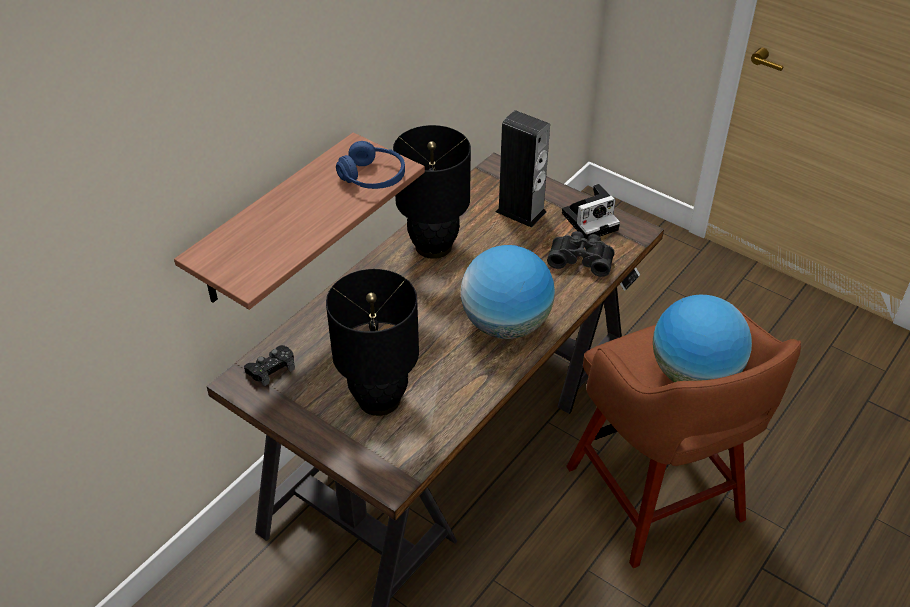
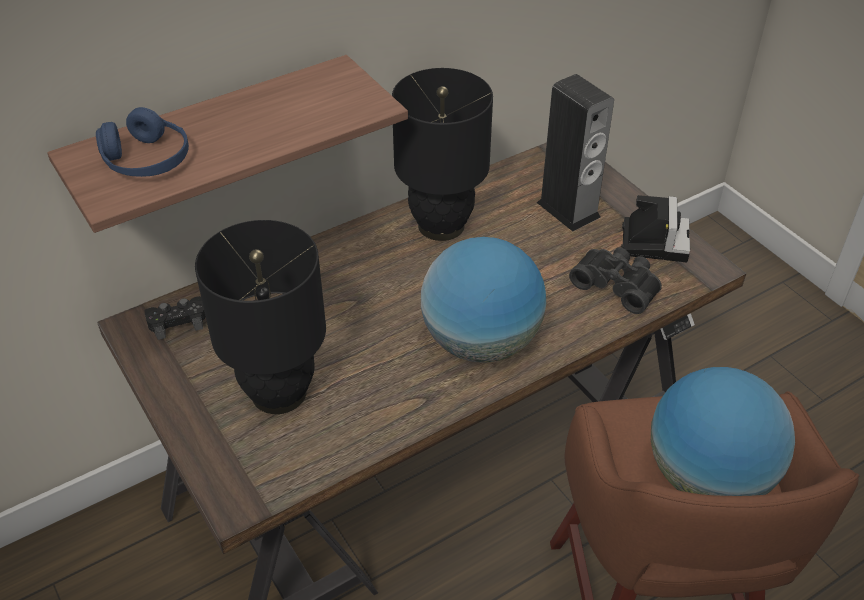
camera: 20 degrees right, 0 degrees up
blue headphones [336,141,405,189] -> blue headphones moved to [96,107,189,177]
camera [562,184,620,240] -> camera turned 75 degrees counterclockwise [621,195,690,262]

